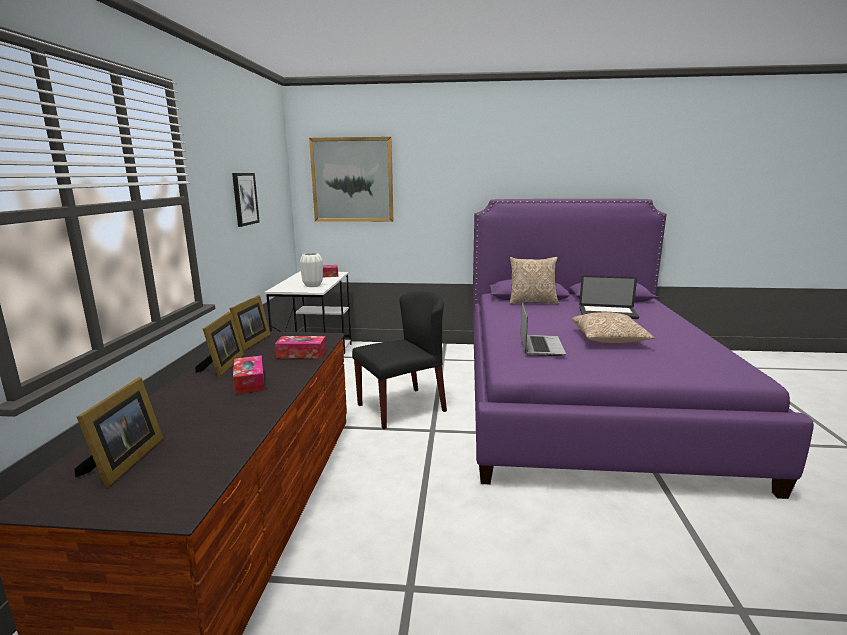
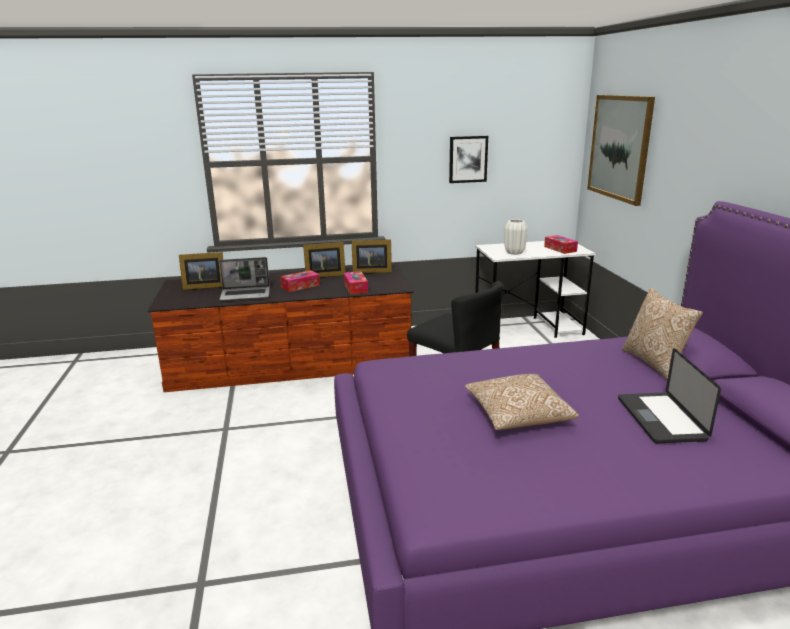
camera: 75 degrees right, 5 degrees up
laptop [520,302,566,356] -> laptop moved to [219,257,270,301]

